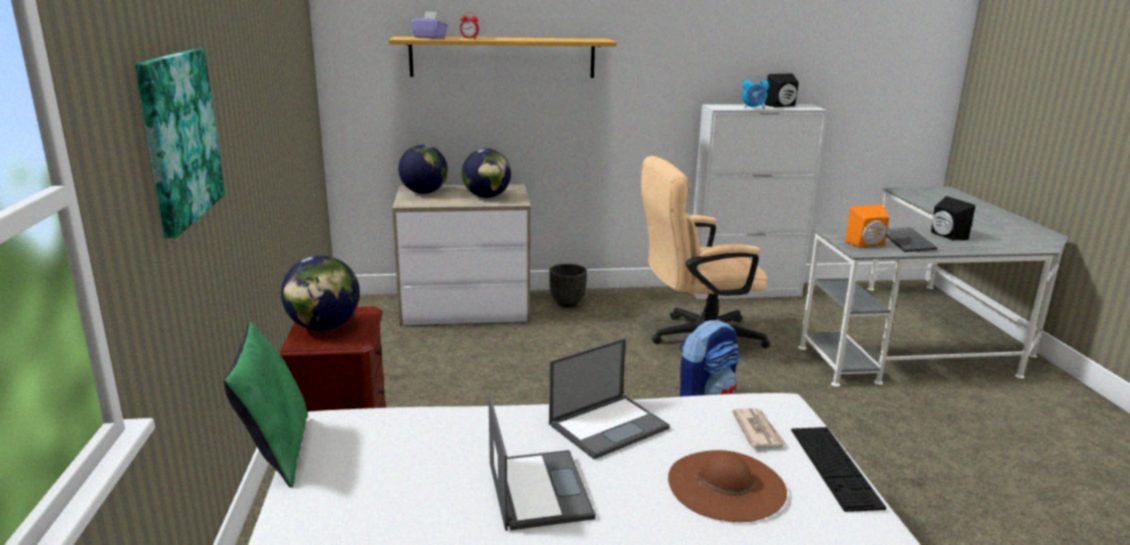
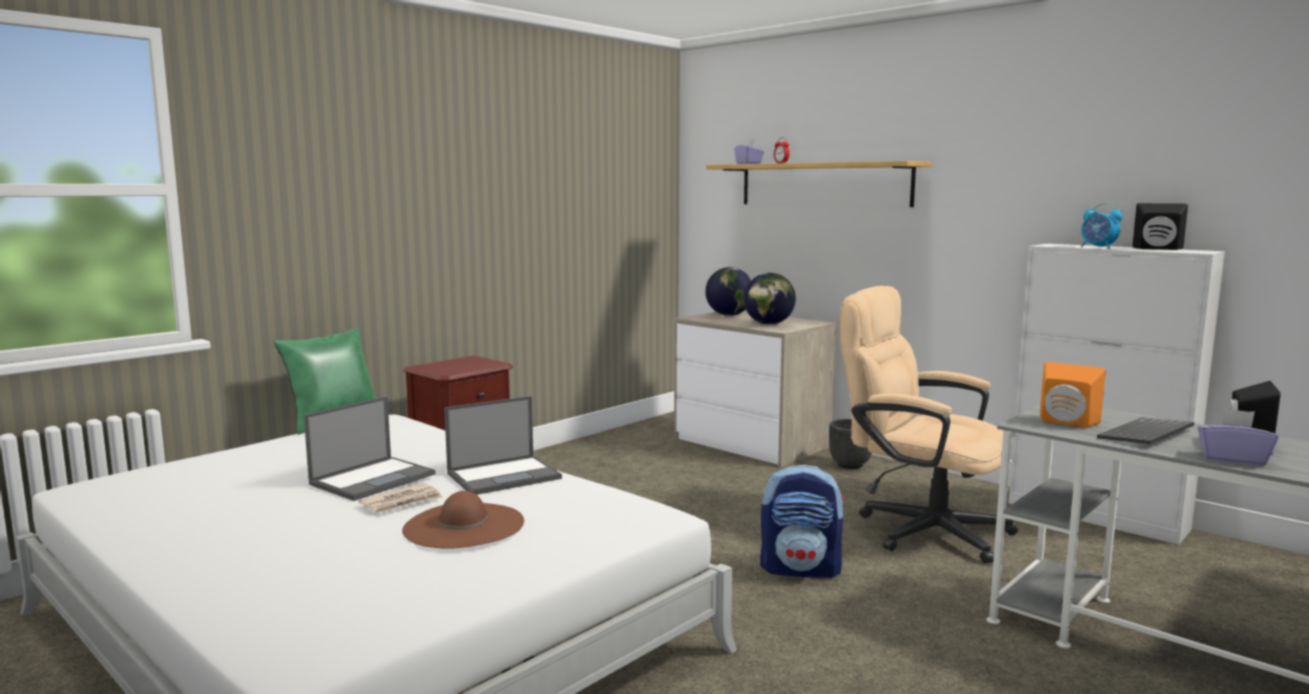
camera: 50 degrees right, 10 degrees down
picture [135,49,225,238] -> none
globe [281,255,360,331] -> none
laptop [549,338,670,459] -> laptop turned 45 degrees counterclockwise [444,396,562,495]
newspaper [732,408,788,448] -> newspaper moved to [359,483,443,513]
keyboard [791,427,886,512] -> none
none -> purple tissue box [1198,408,1278,466]

